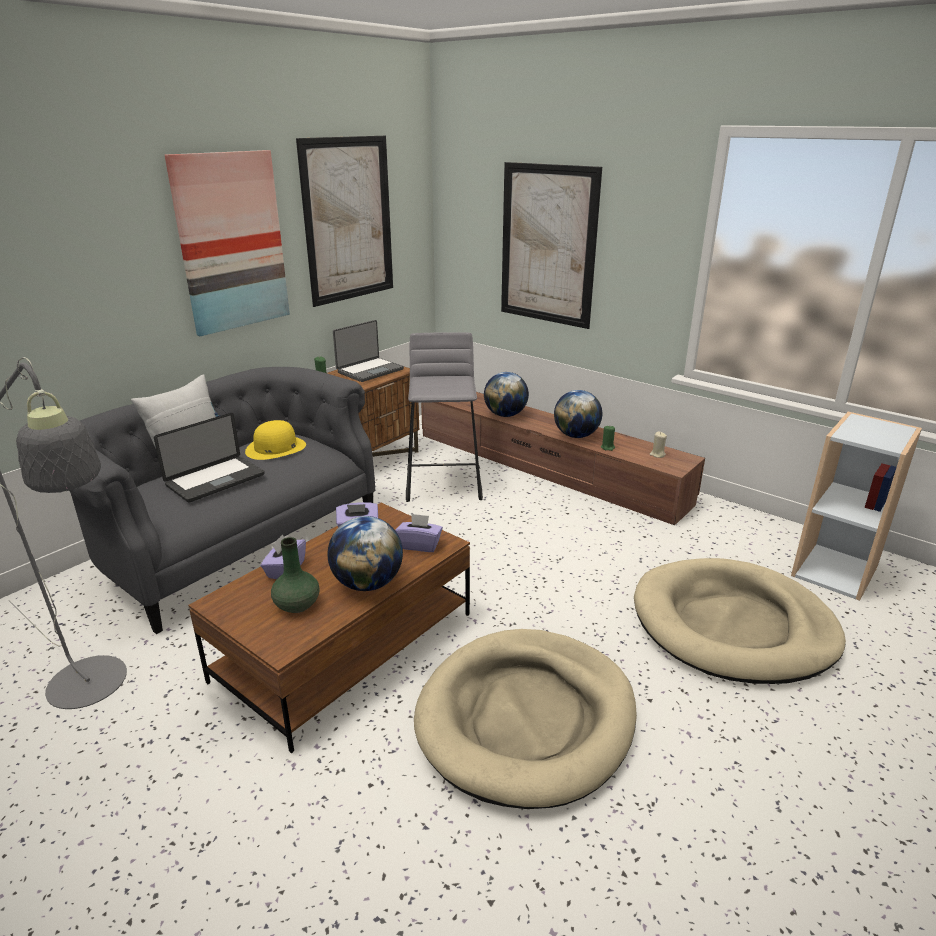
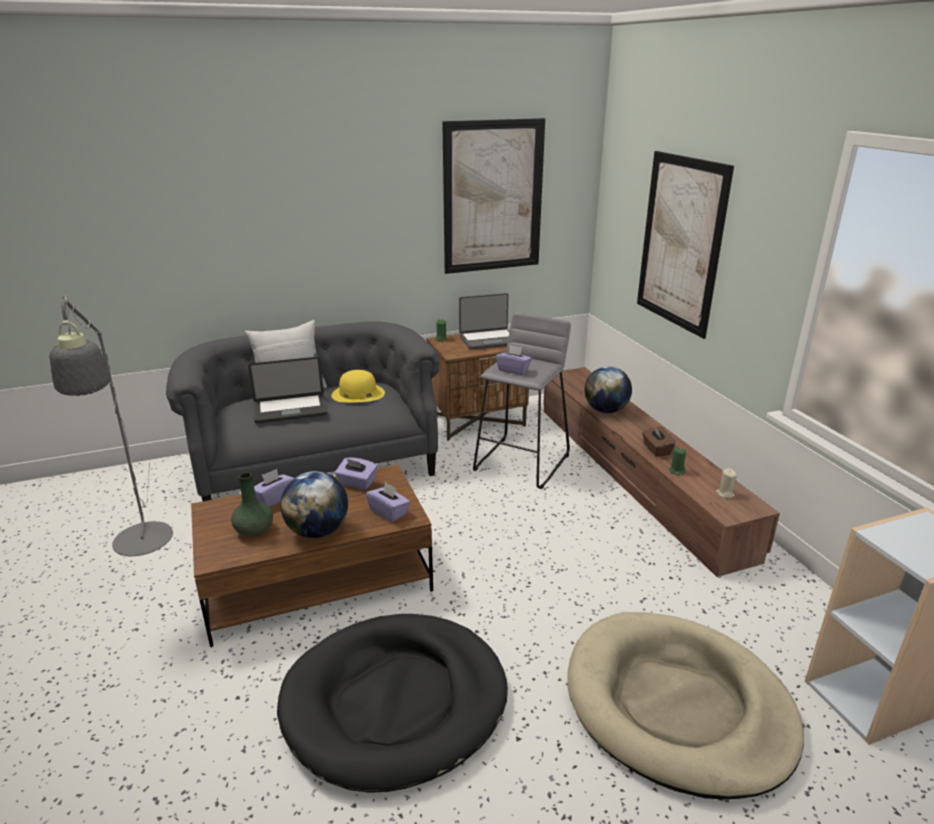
camera: 30 degrees right, 0 degrees up
picture [165,150,290,336] -> none
beige dog bed [414,629,637,809] -> black dog bed [277,614,508,793]
globe [554,390,602,438] -> brown tissue box [642,426,675,457]
none -> purple tissue box [496,345,532,375]

